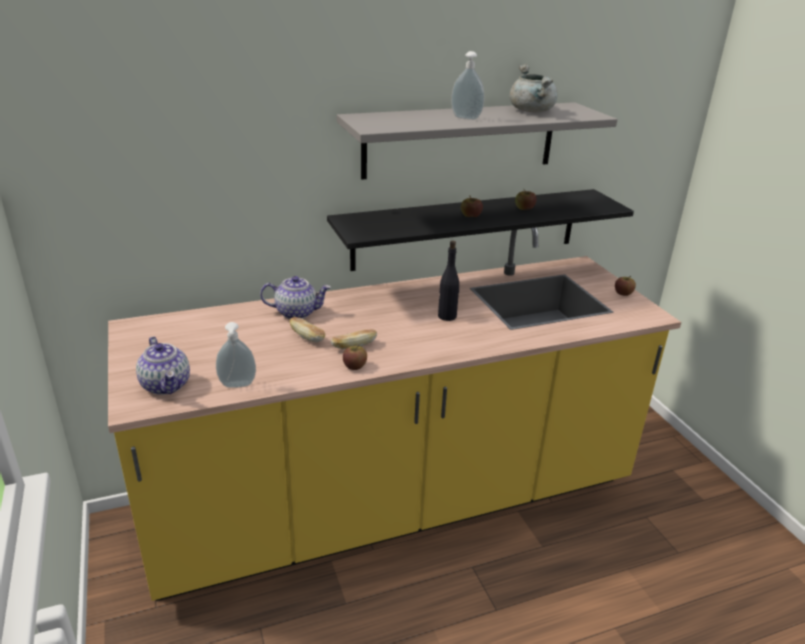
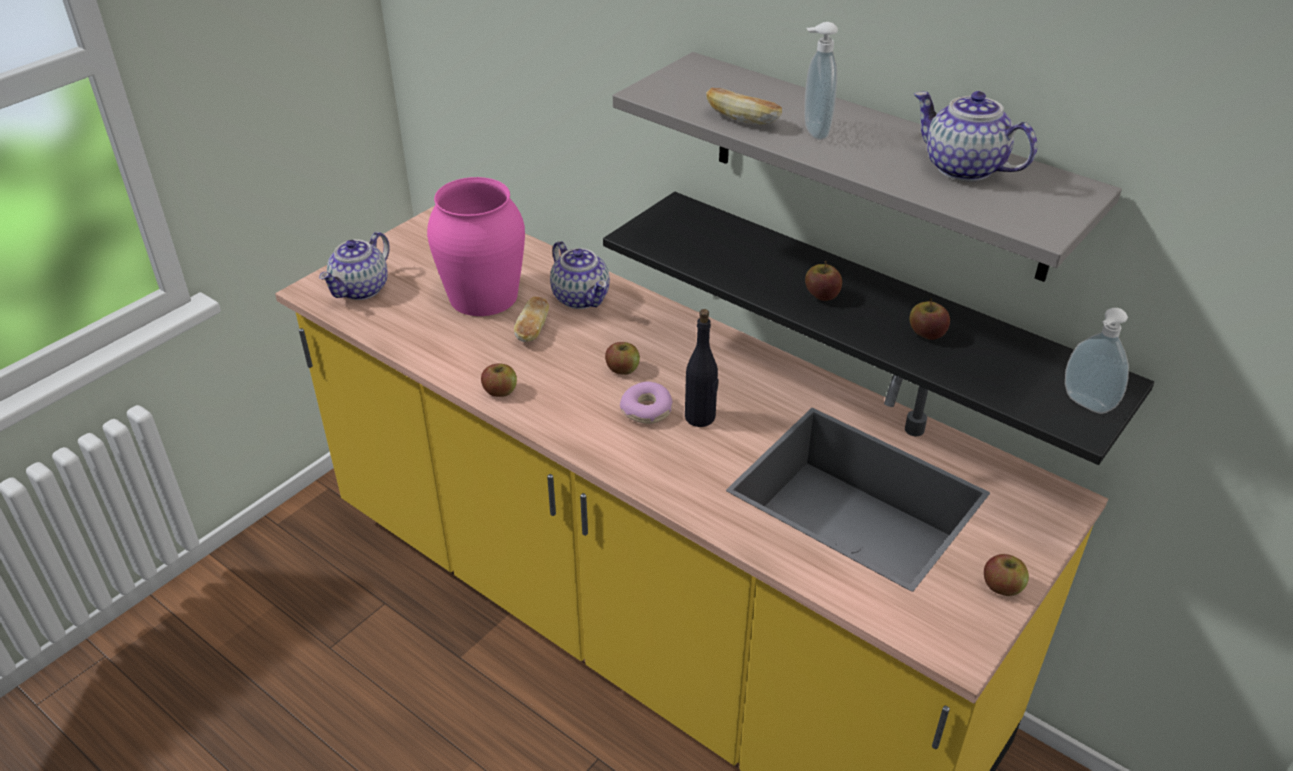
camera: 60 degrees right, 10 degrees up
soap dispenser [216,322,256,388] -> soap dispenser moved to [1065,308,1129,414]
bread [331,330,377,349] -> bread moved to [706,87,782,125]
grey cooking pot [509,64,558,112] -> teapot [914,91,1037,182]
none -> pink vase [427,177,525,316]
none -> apple [605,342,640,375]
none -> donut [620,381,673,424]

